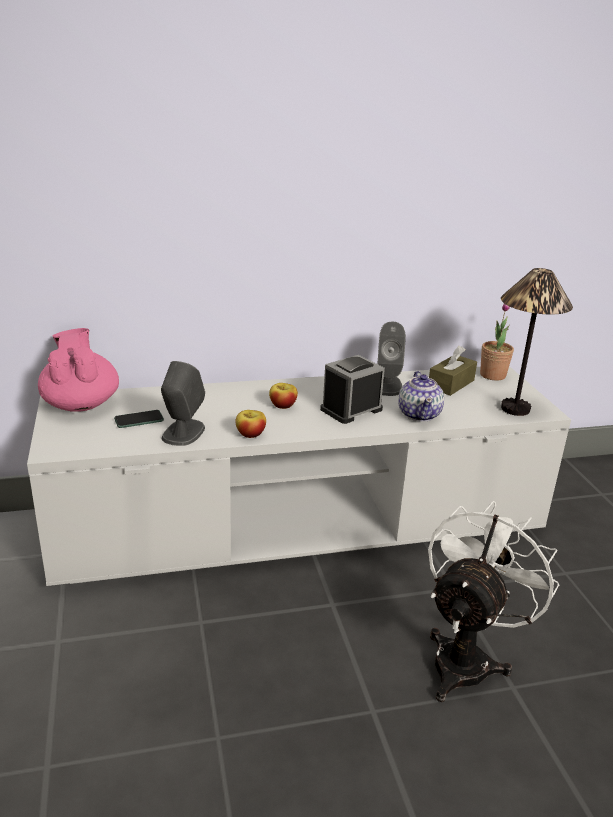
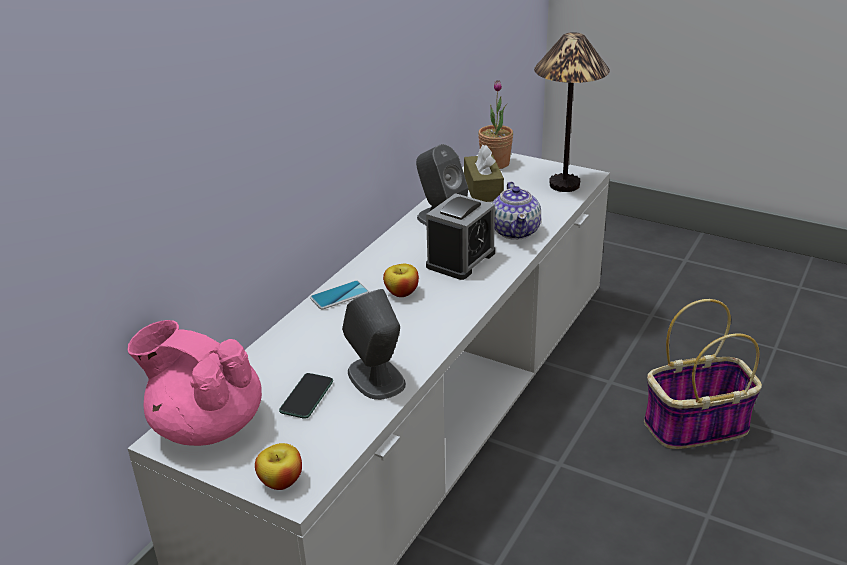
camera: 45 degrees left, 5 degrees up
apple [236,410,266,438] -> apple moved to [255,443,302,490]
alarm clock [320,355,385,424] -> alarm clock turned 150 degrees counterclockwise [426,193,495,280]
teapot [398,371,444,422] -> teapot turned 45 degrees clockwise [492,182,541,240]
white fan [428,501,559,702] -> basket [644,299,762,449]
none -> phone [310,280,369,310]

